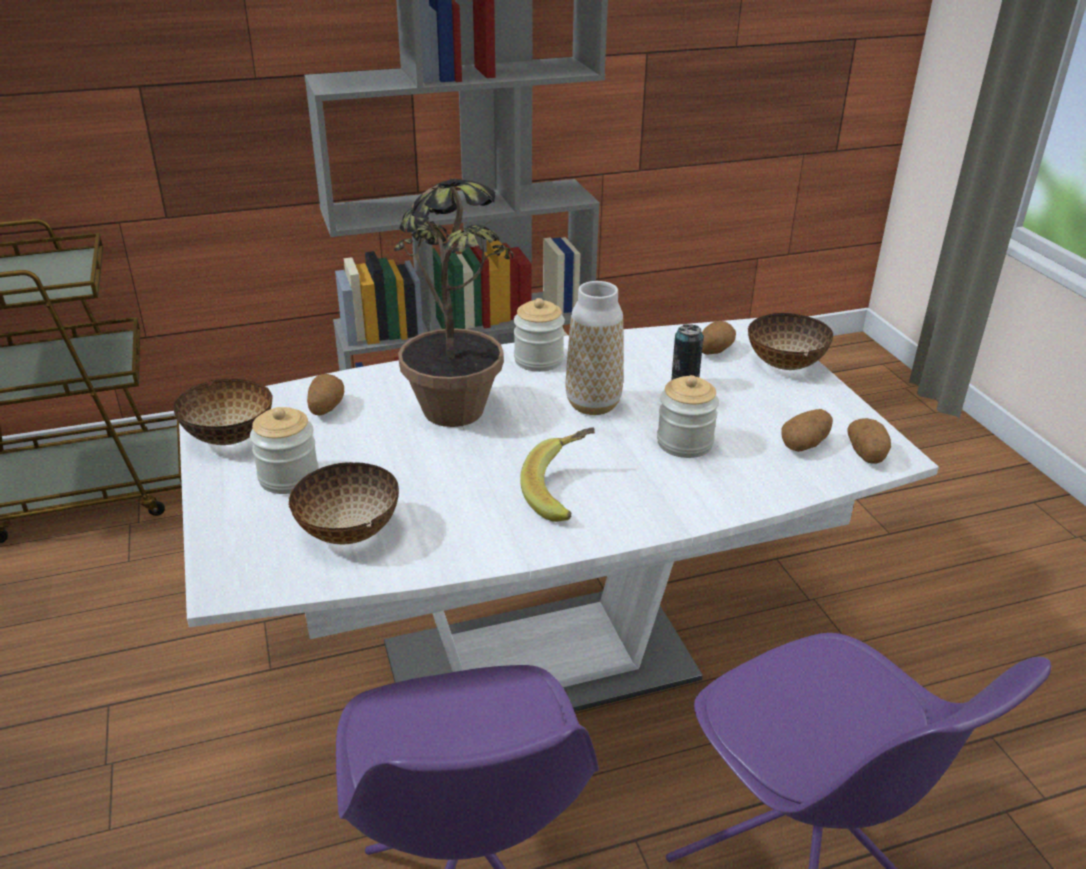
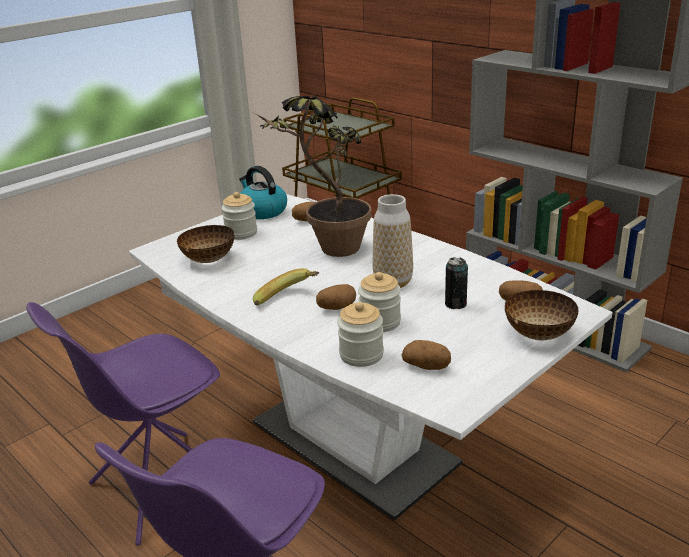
camera: 65 degrees right, 5 degrees down
bowl [173,379,273,445] -> kettle [239,166,287,219]
jar [514,298,565,372] -> jar moved to [337,302,384,367]
potato [847,418,891,464] -> potato moved to [316,284,356,310]

